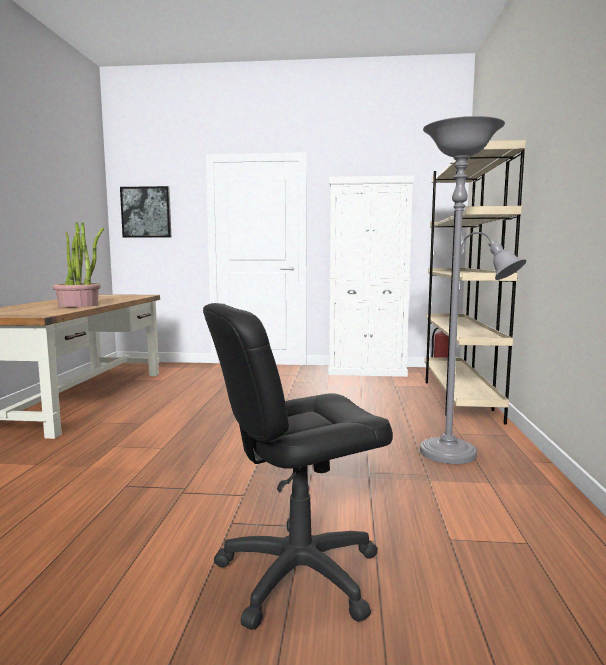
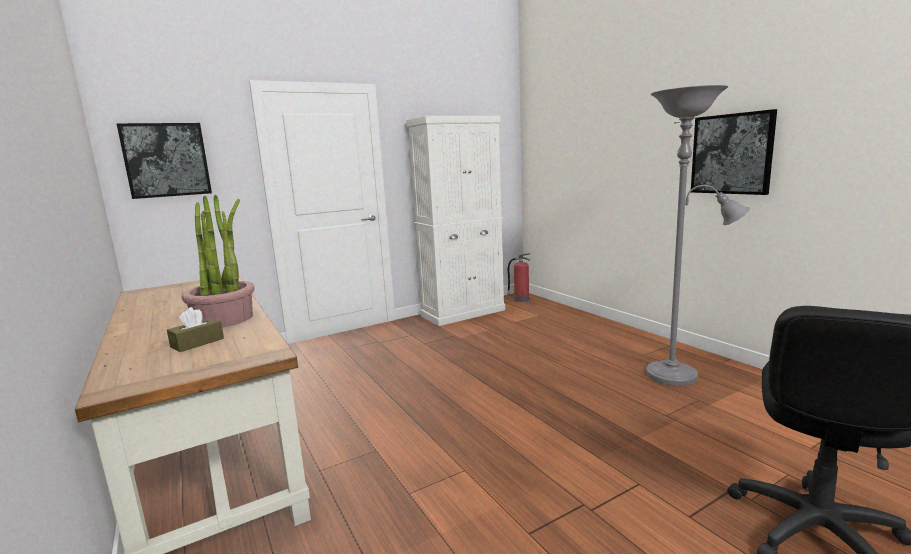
camera: 35 degrees left, 5 degrees up
beige bookcase [425,140,526,424] -> none
none -> brown tissue box [167,307,224,352]
none -> picture [691,109,777,195]

